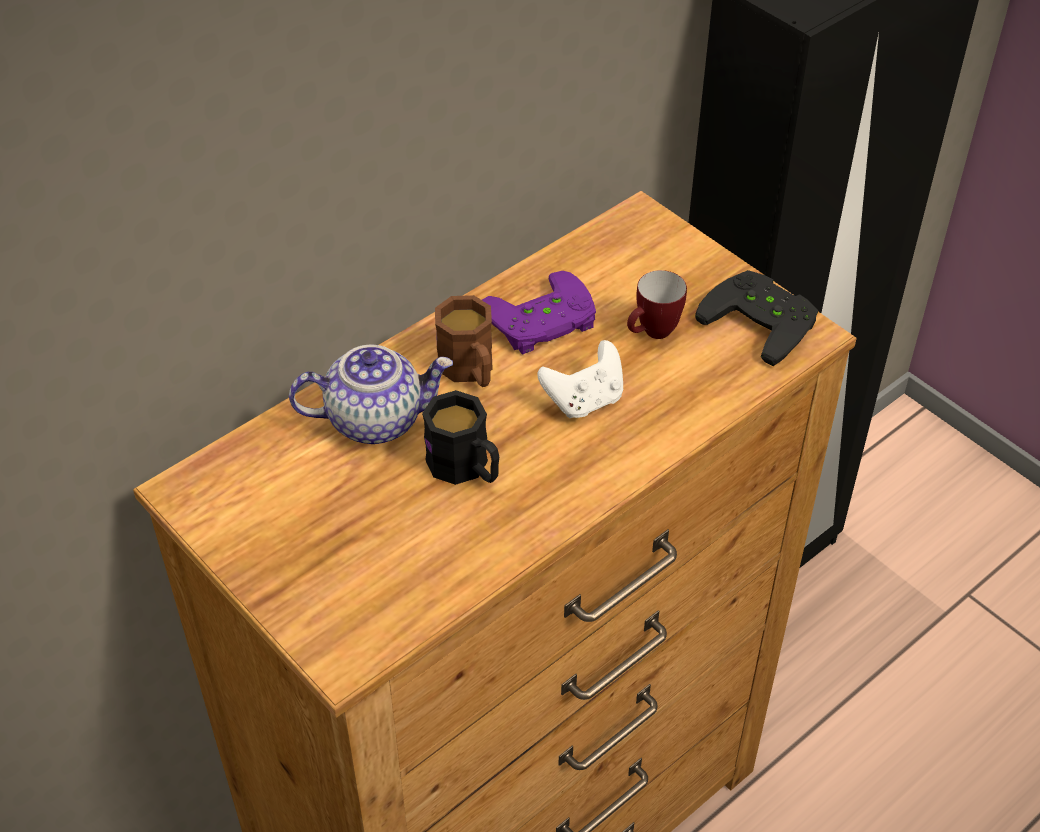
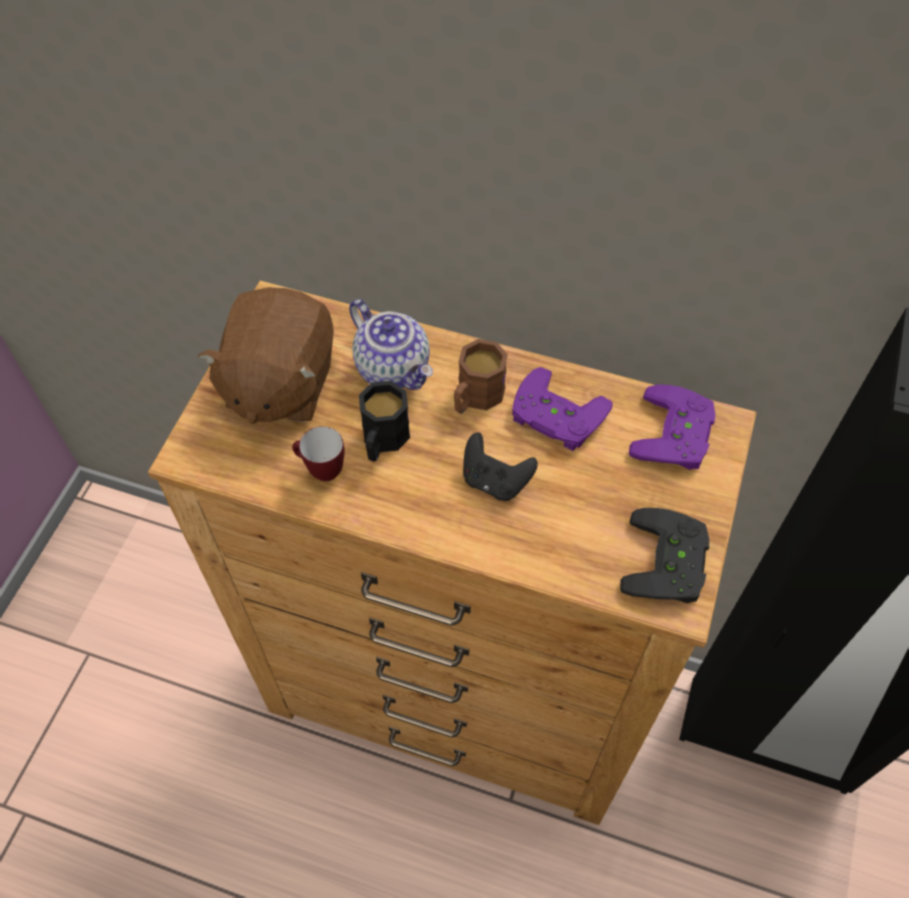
camera: 60 degrees right, 10 degrees up
white game controller [537,340,623,418] -> black game controller [463,432,538,501]
mug [627,270,687,339] -> mug moved to [292,426,345,482]
none -> brown plush toy [198,287,334,424]
none -> purple game controller [629,384,715,470]

